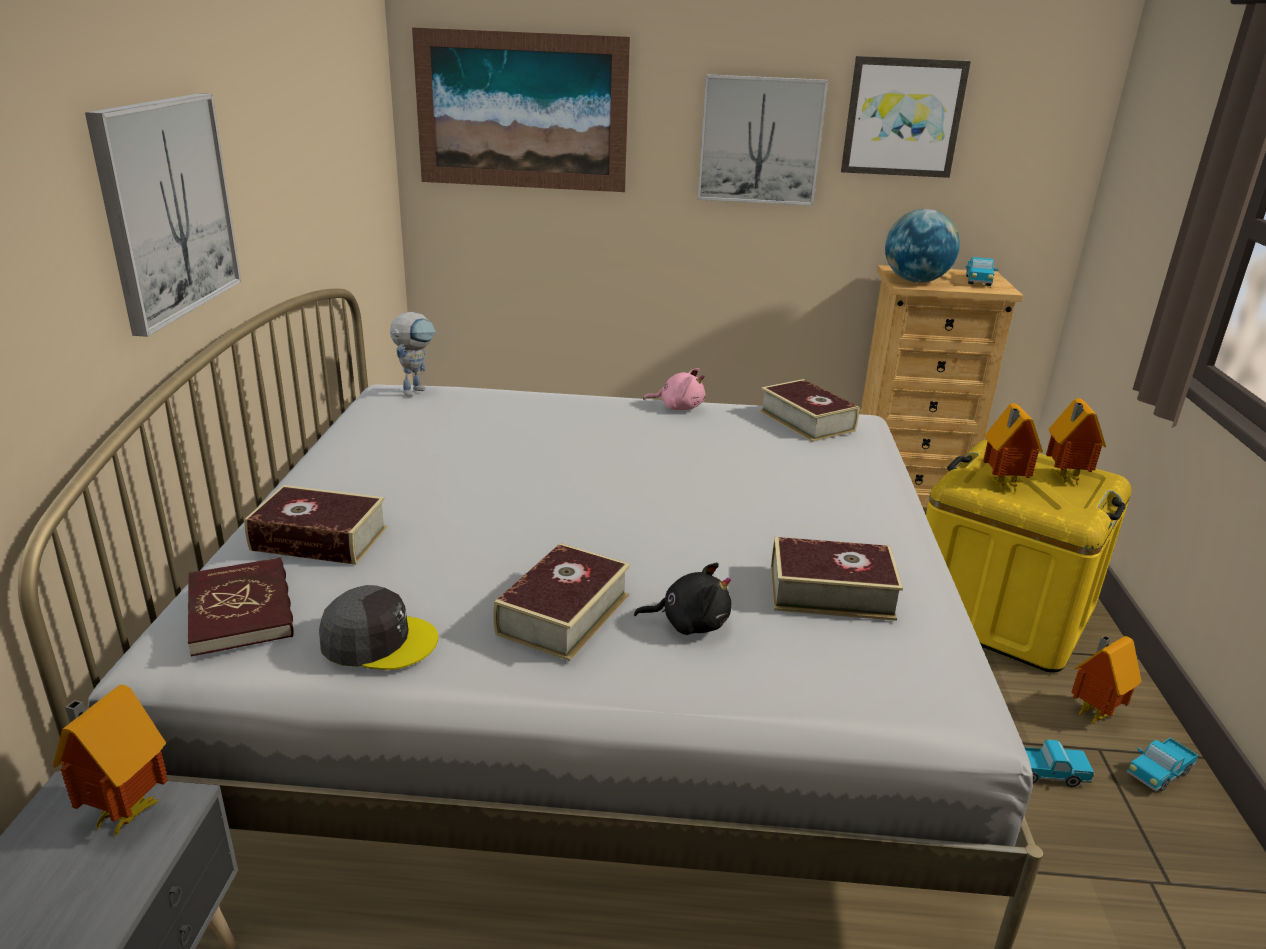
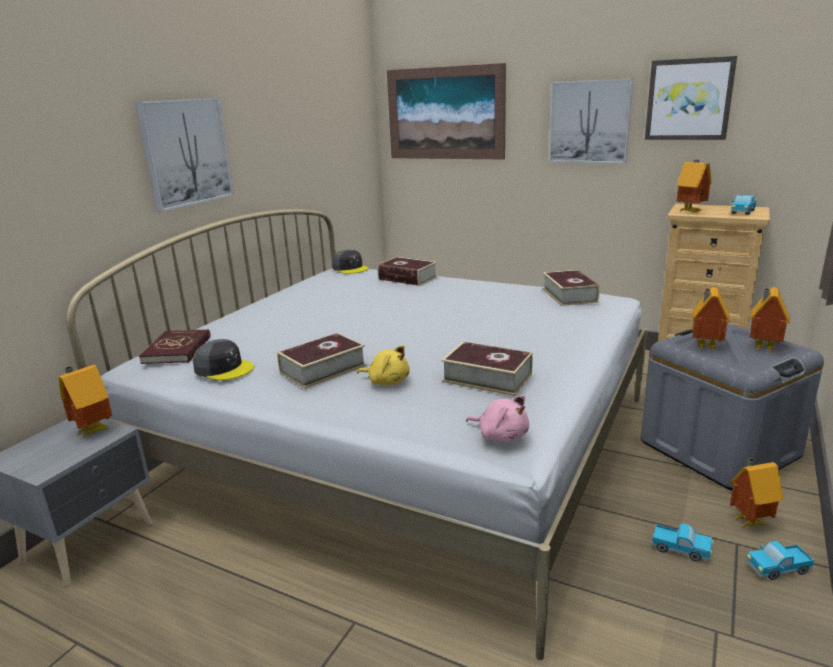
camera: 25 degrees right, 5 degrees down
book [244,485,387,565] -> book moved to [377,257,437,286]
toy robot [390,312,436,397] -> grey cap [332,250,369,274]
black plush toy [634,563,732,635] -> yellow plush toy [357,345,410,385]
pink plush toy [643,368,705,410] -> pink plush toy moved to [466,395,529,442]
globe [885,209,960,283] -> toy house [676,159,712,213]
yellow storage box [926,440,1132,672] -> grey storage box [641,323,824,491]

